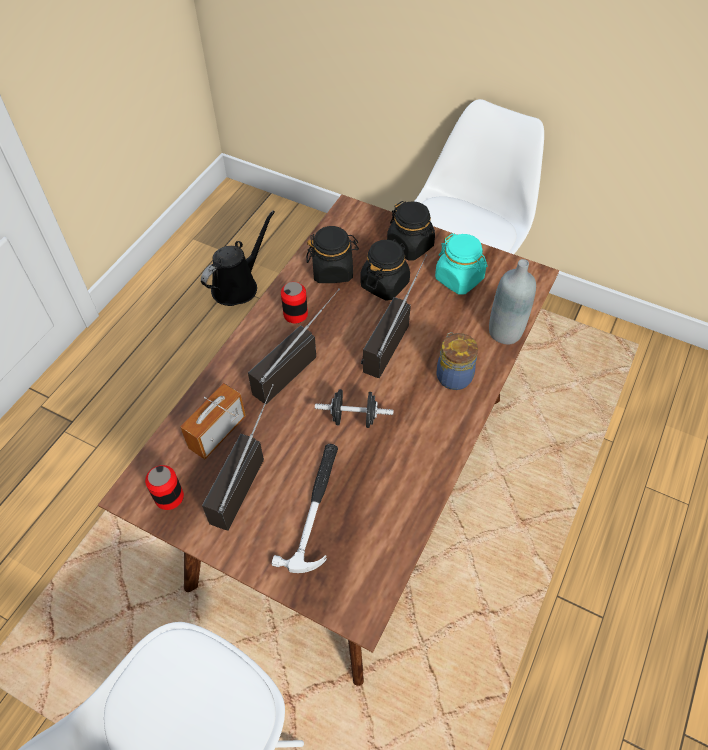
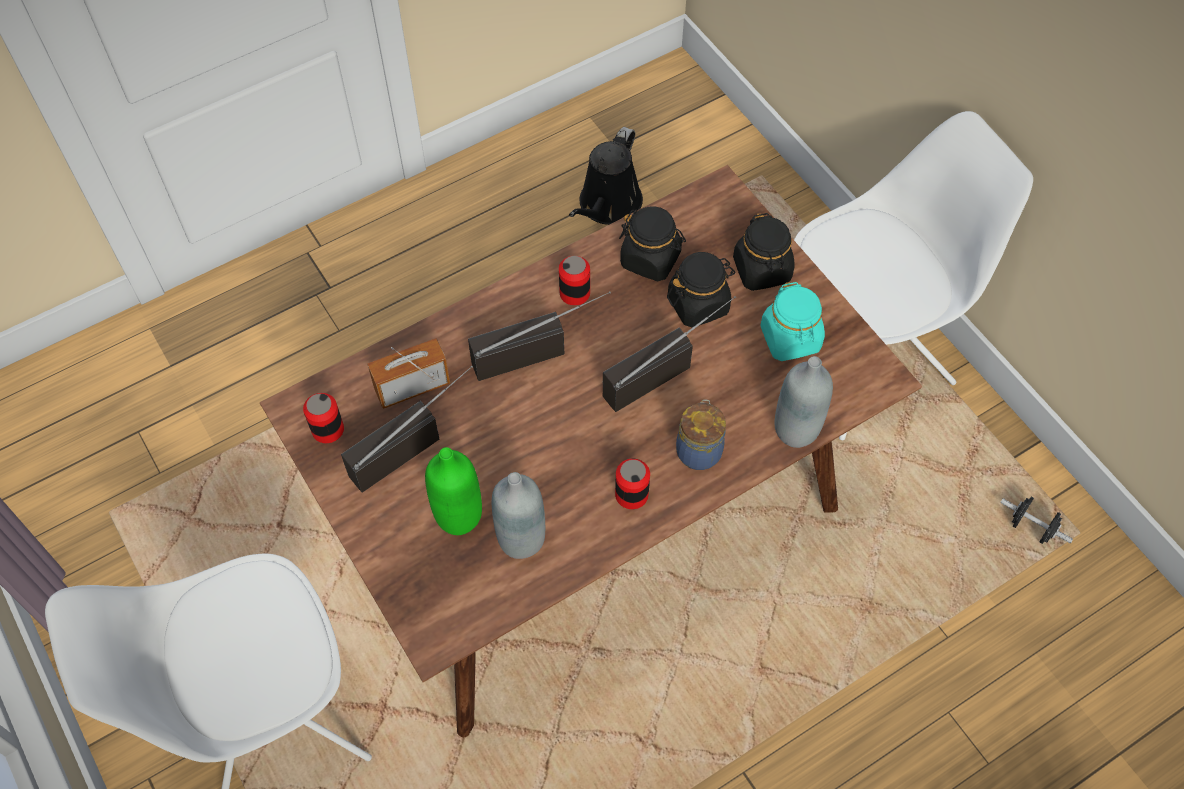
camera: 30 degrees right, 5 degrees up
black watering can [201,210,275,306] -> black watering can turned 135 degrees clockwise [569,127,643,225]
hammer [272,444,338,573] -> green bottle [425,447,482,535]
black dumbbell [315,389,394,428] -> black dumbbell moved to [1000,497,1073,544]
none -> grey bottle [492,472,545,559]
none -> can [615,459,650,509]

